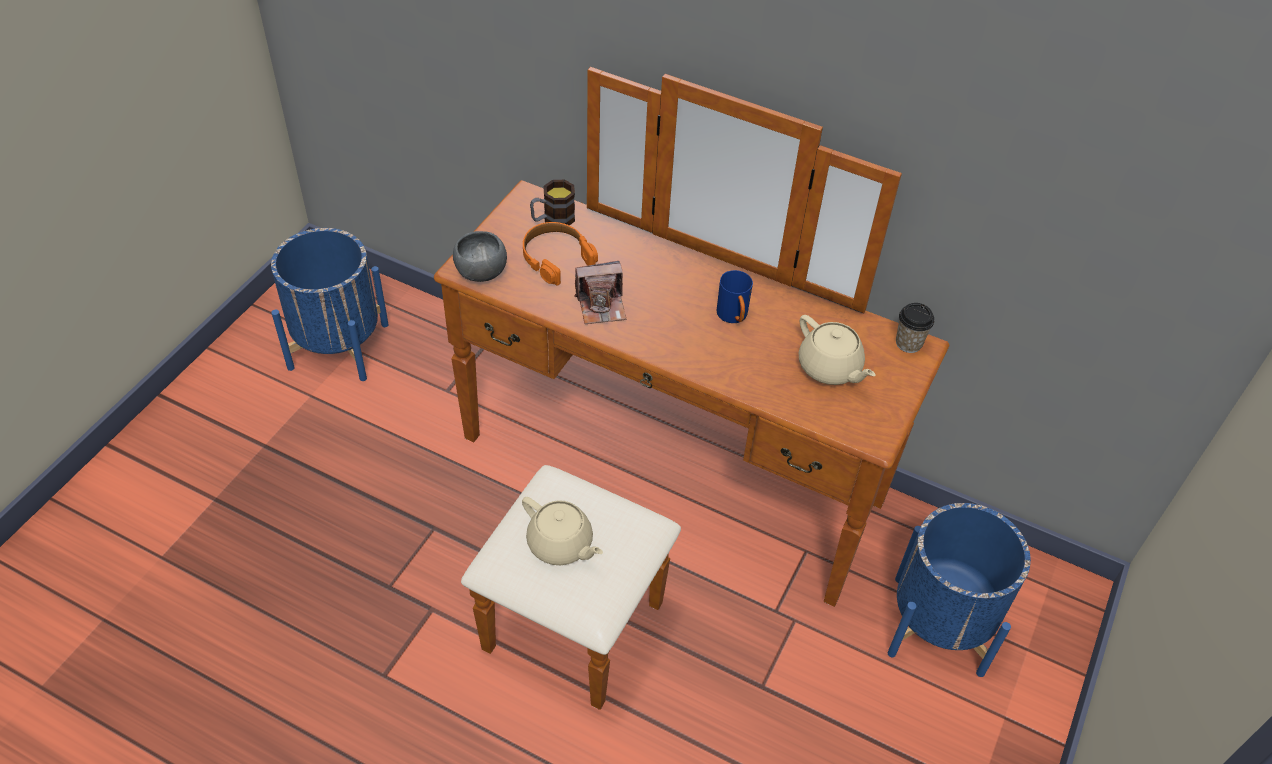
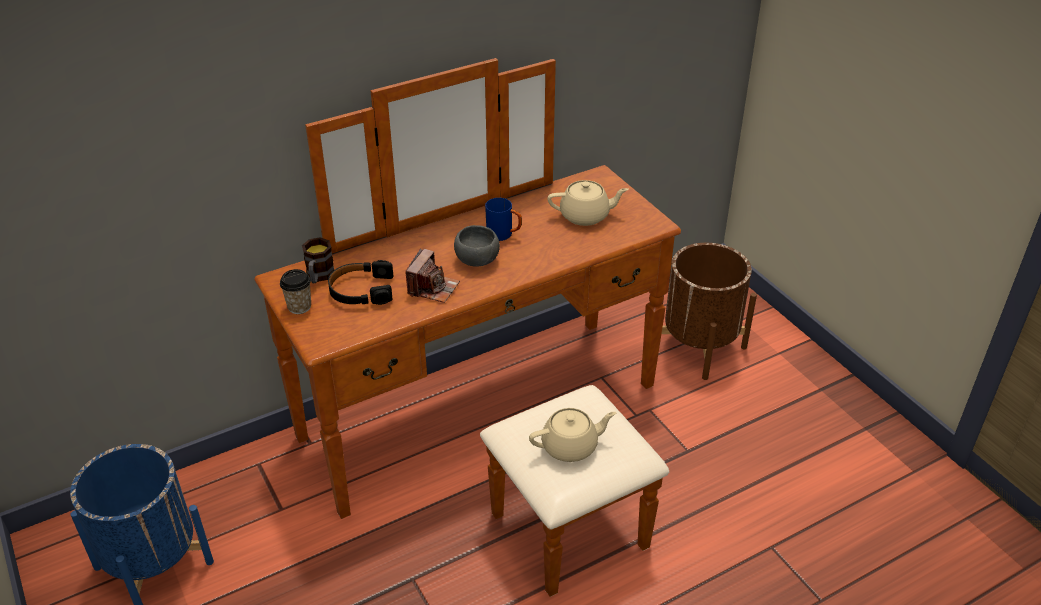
camera: 55 degrees left, 10 degrees down
grey bowl [453,231,507,282] -> grey bowl moved to [454,225,500,267]
orange headphones [523,222,598,286] -> black headphones [328,260,393,305]
blue planter [888,503,1031,677] -> brown planter [662,243,757,380]
cup [896,303,934,353] -> cup moved to [280,269,311,314]

